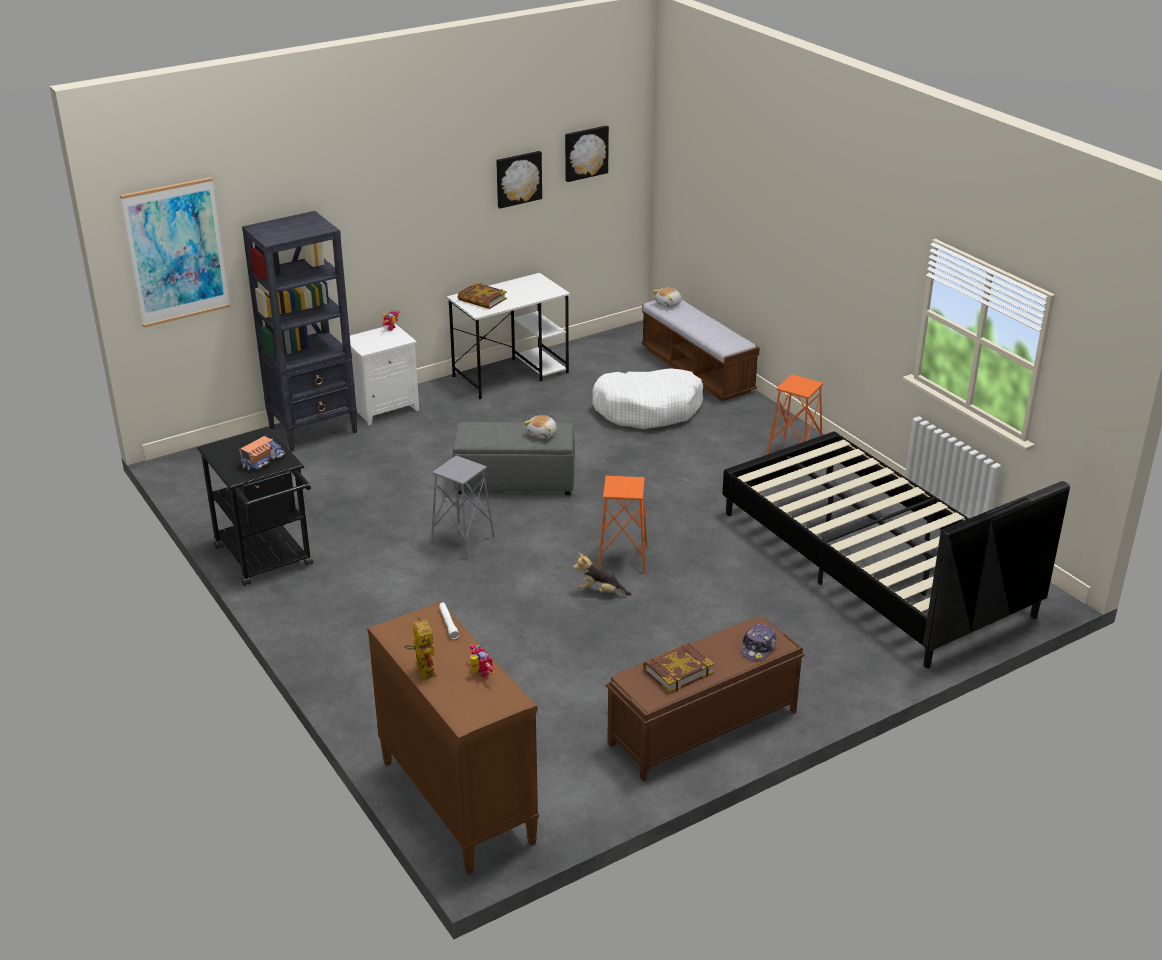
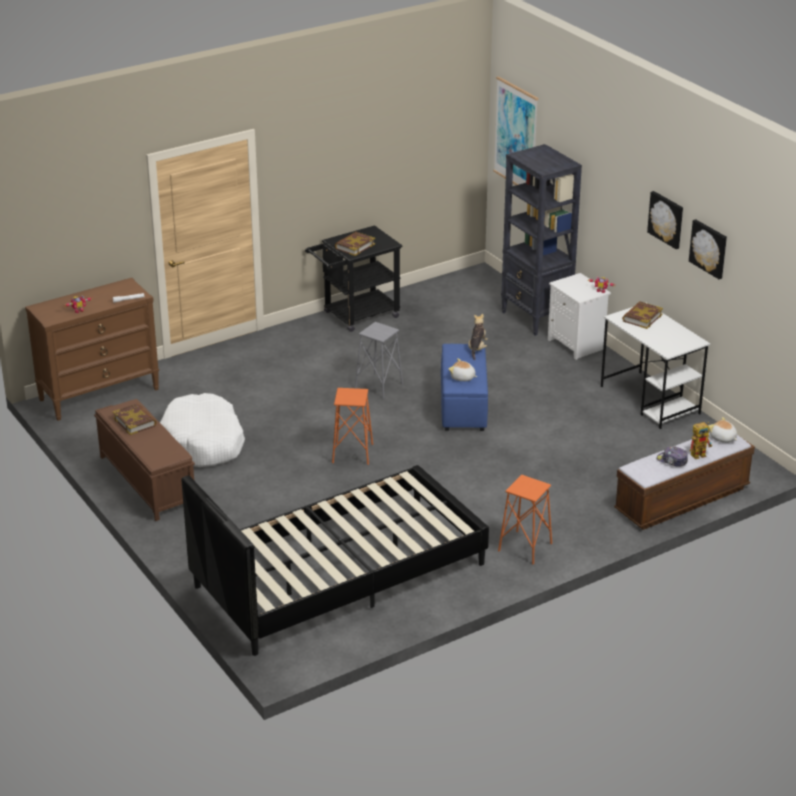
camera: 90 degrees right, 0 degrees up
toy truck [239,436,285,470] -> book [335,232,375,256]
toy robot [404,617,437,680] -> toy robot moved to [690,422,712,459]
grey ottoman [453,422,575,495] -> blue ottoman [441,344,488,431]
picture [565,126,609,182] -> picture moved to [647,191,683,249]
plush toy [573,553,632,596] -> plush toy moved to [468,314,488,360]
white dog bed [592,368,703,429] -> white dog bed moved to [160,393,245,467]
cap [741,624,777,661] -> cap moved to [656,446,688,466]

